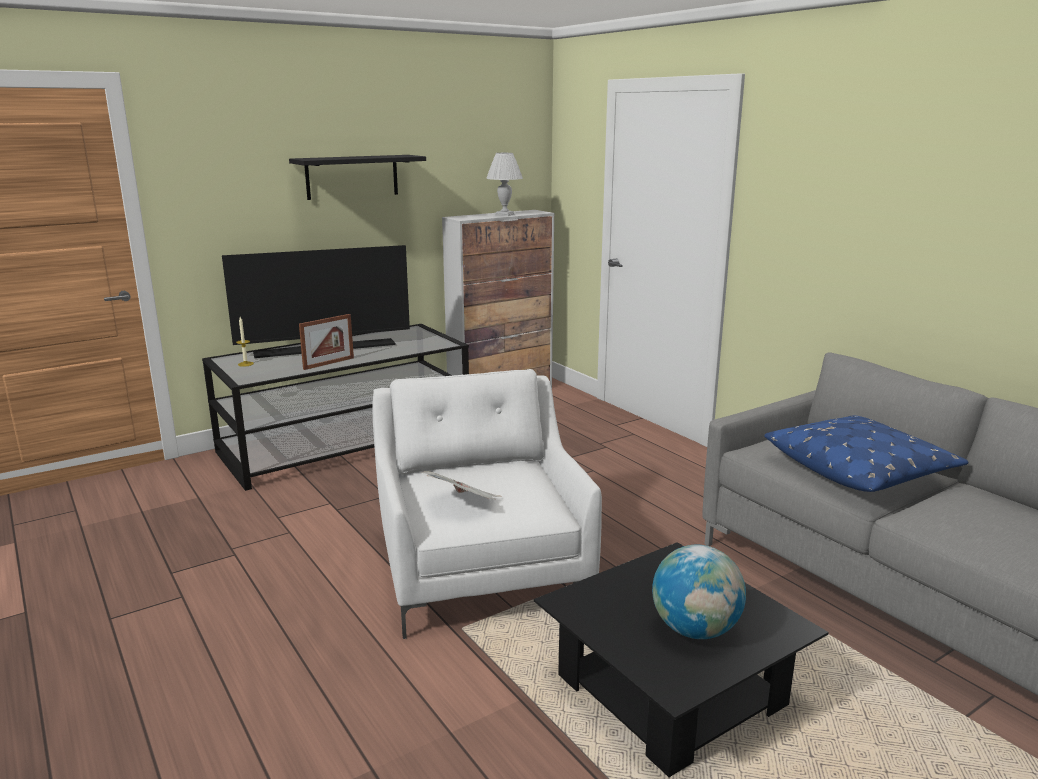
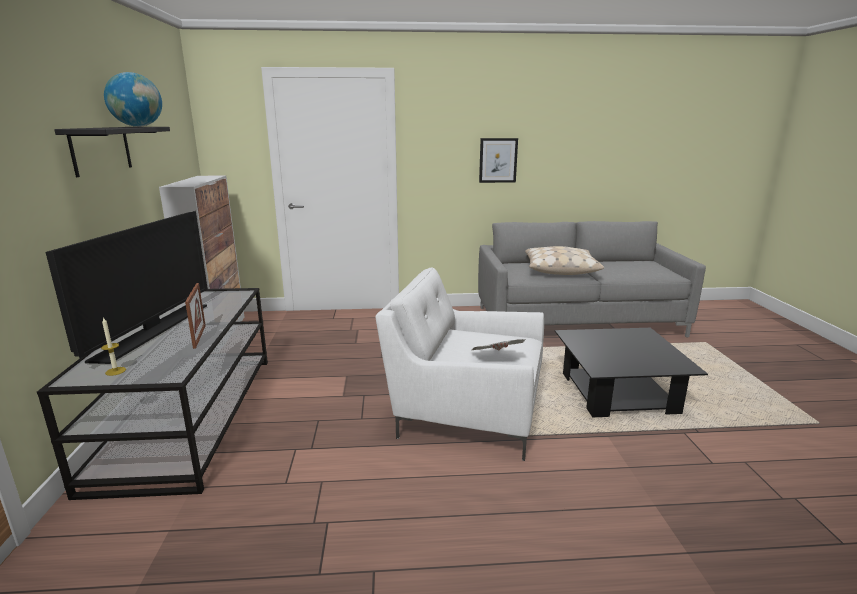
camera: 60 degrees left, 0 degrees up
white table lamp [486,153,523,216] -> none
globe [652,545,746,639] -> globe moved to [104,72,162,127]
blue pillow [764,416,969,492] -> beige pillow [525,246,604,275]
none -> picture [479,138,518,183]

